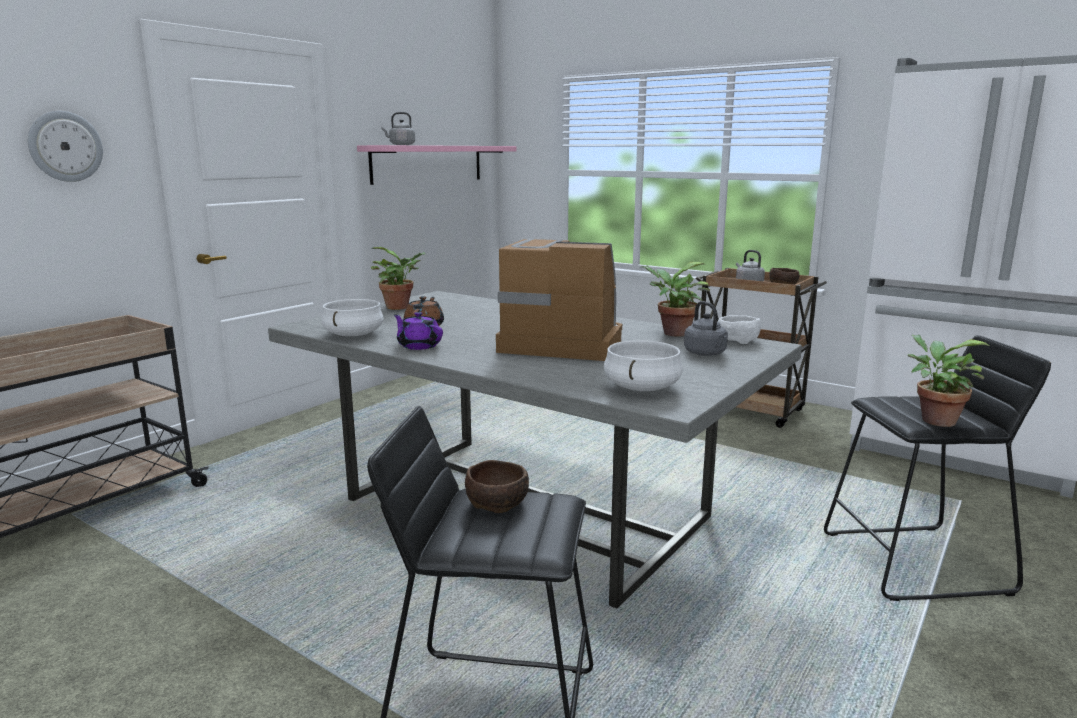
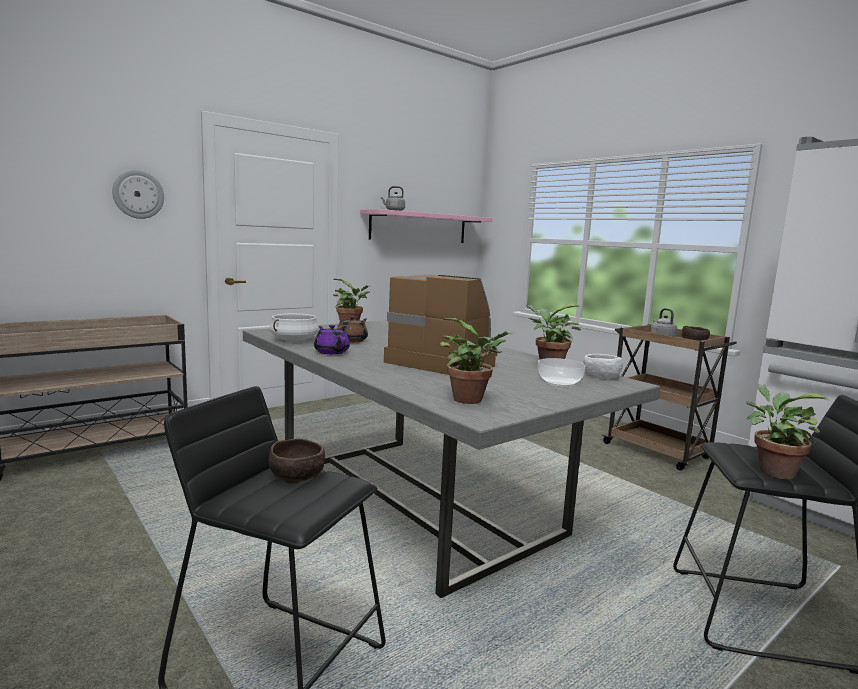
camera: 15 degrees right, 5 degrees down
white cooking pot [604,340,683,391] -> potted plant [440,318,513,404]
grey kettle [684,301,728,356] -> bowl [538,358,586,387]

